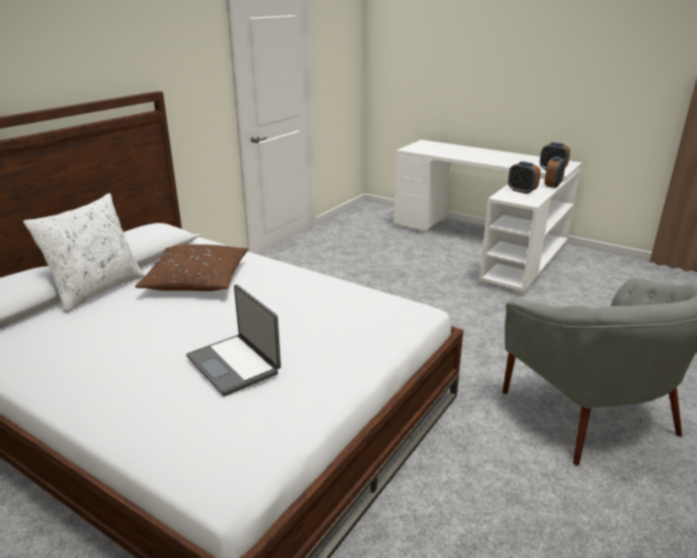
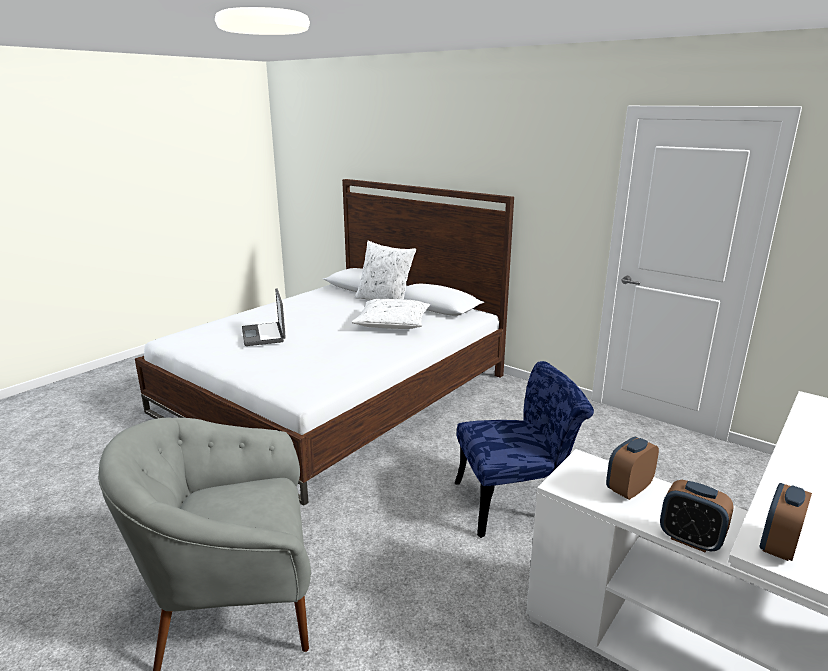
camera: 95 degrees right, 5 degrees down
brown pillow [135,244,248,291] -> white pillow [351,299,430,329]
laptop [186,284,281,396] -> laptop turned 75 degrees counterclockwise [242,288,286,346]
none -> blue chair [455,361,594,538]

